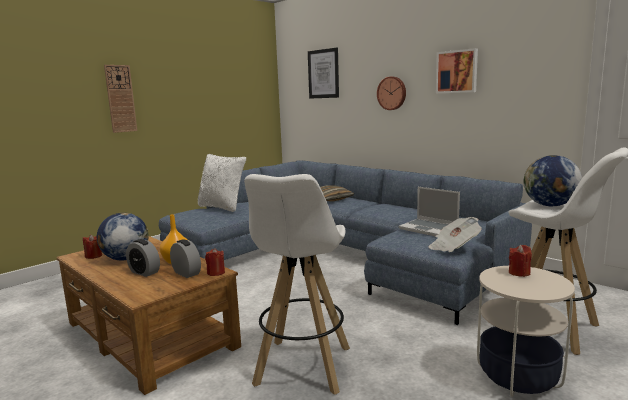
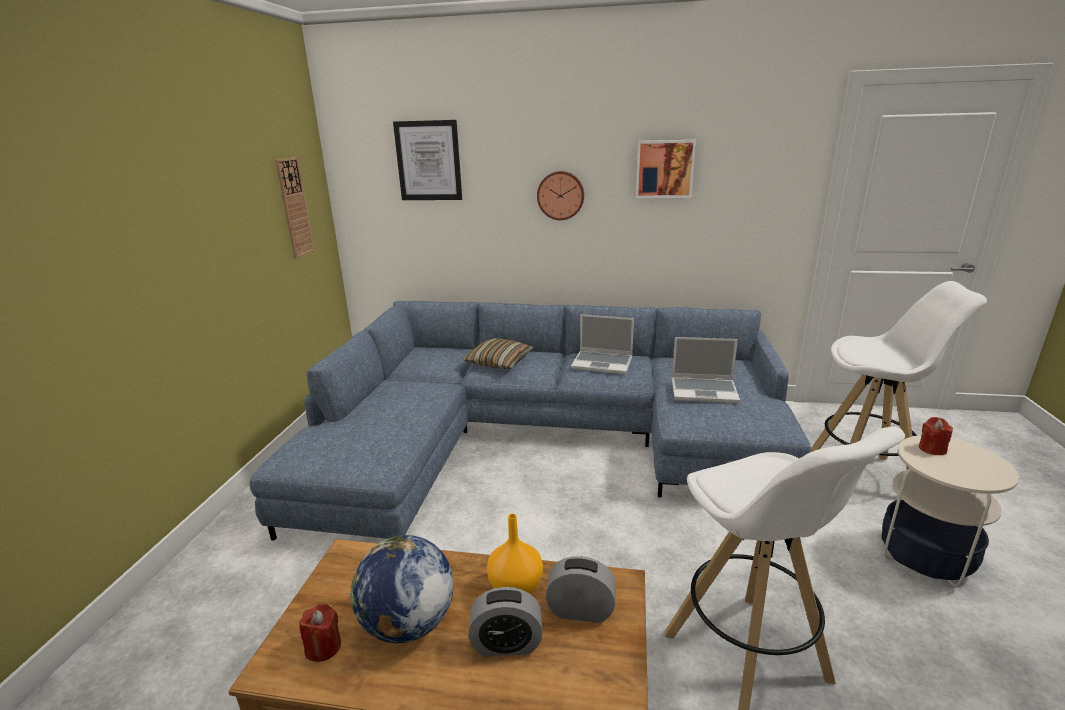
camera: 35 degrees left, 10 degrees up
wall clock [104,65,137,133] -> wall clock moved to [275,157,315,258]
white pillow [198,154,247,212] -> none
red candle [205,248,225,276] -> none
newspaper [428,217,481,252] -> none
globe [523,155,582,206] -> none
none -> laptop [571,314,634,374]

